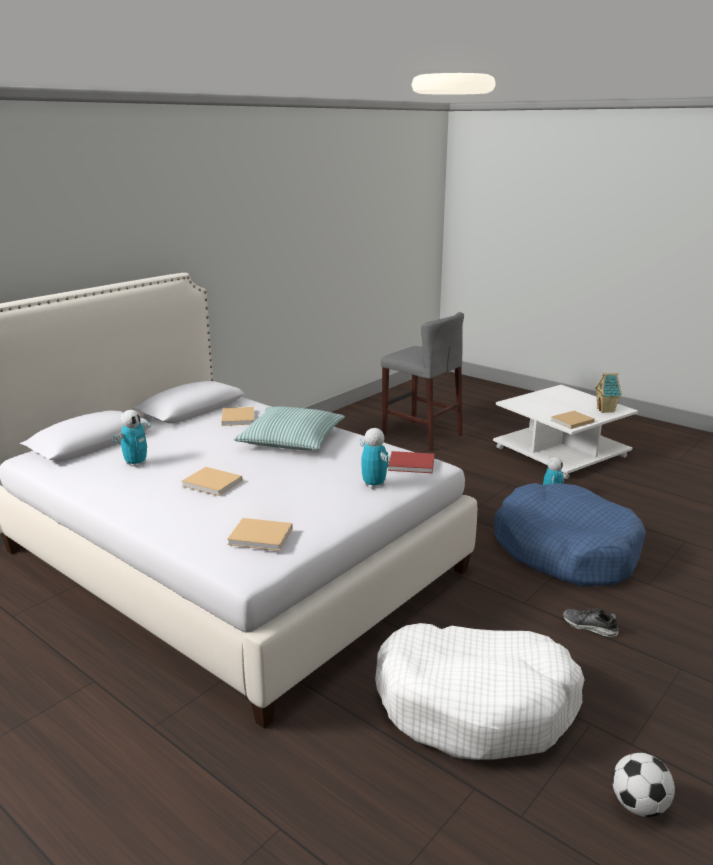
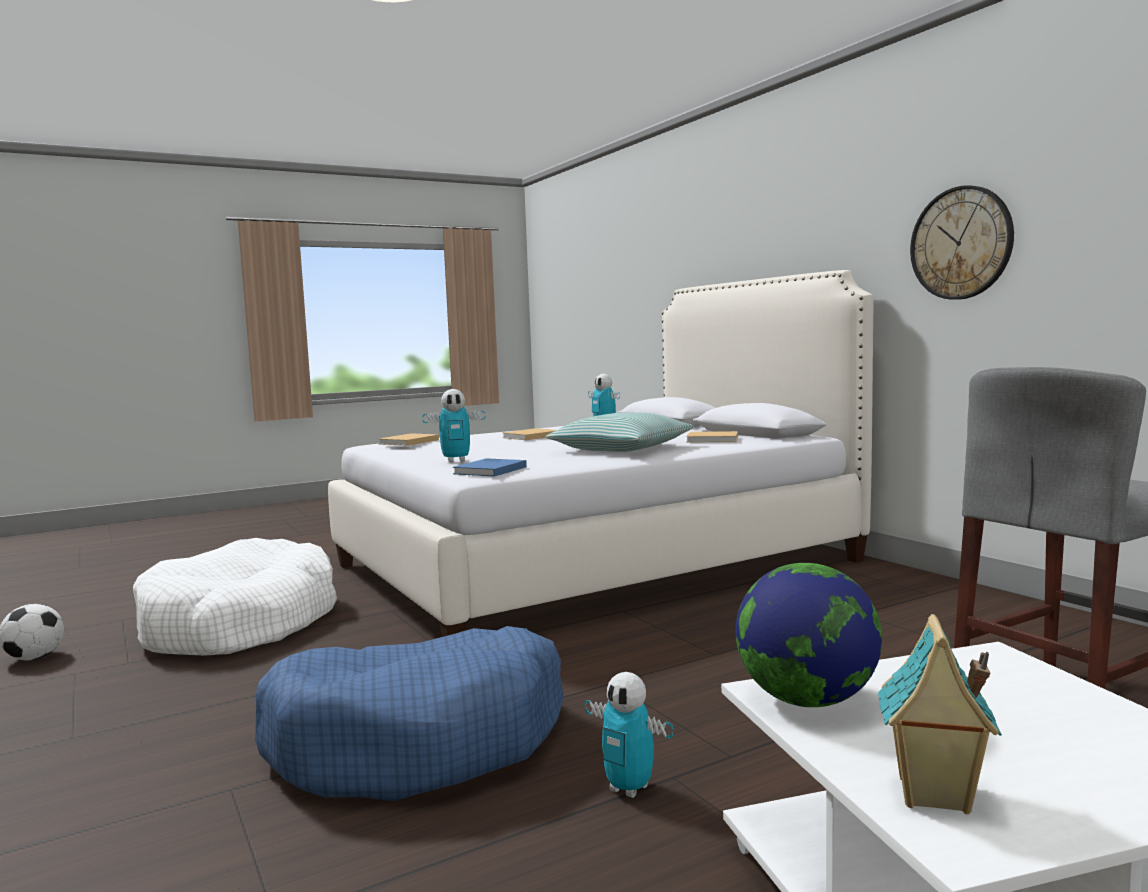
camera: 110 degrees right, 15 degrees down
red book [388,451,434,473] -> blue book [453,458,527,477]
beige book [551,411,595,429] -> globe [735,563,882,707]
shoe [563,608,619,637] -> none
none -> wall clock [910,185,1014,300]

